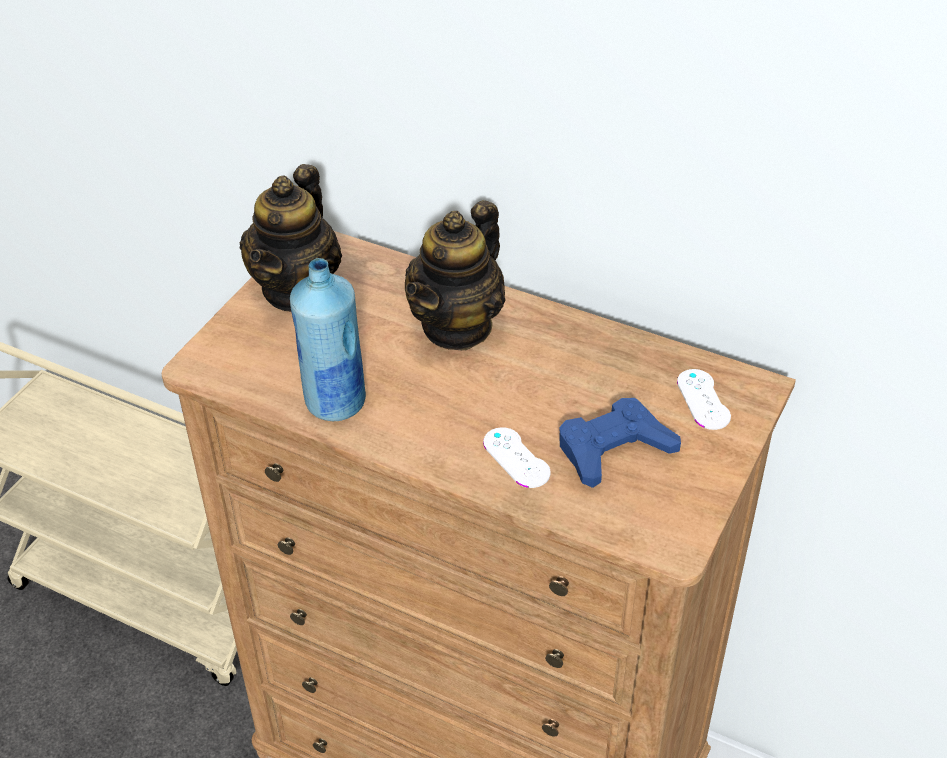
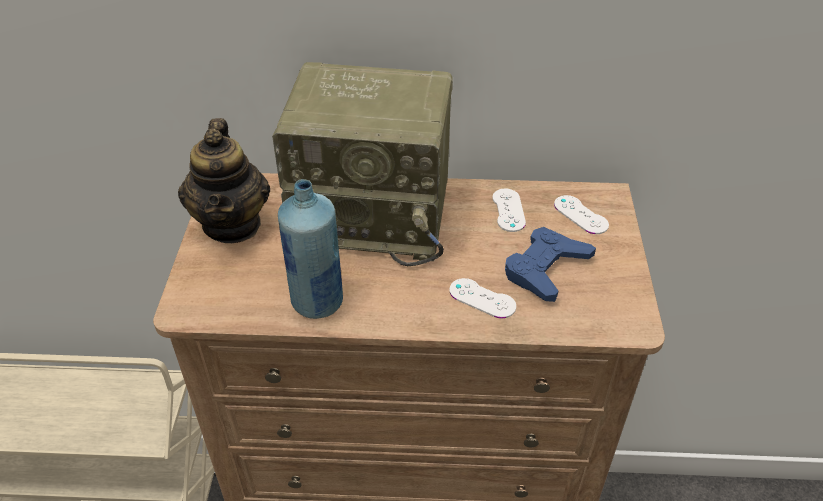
camera: 25 degrees left, 0 degrees up
teapot [405,200,506,351] -> radio [272,62,453,266]
none -> white game controller [492,189,526,232]

